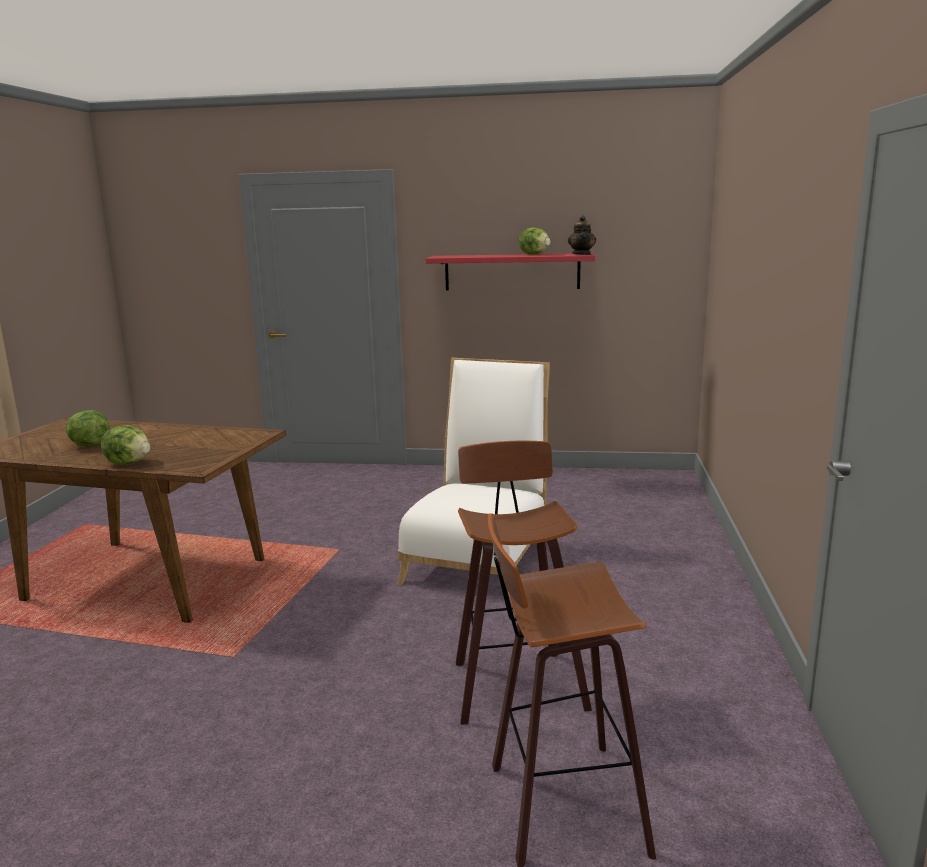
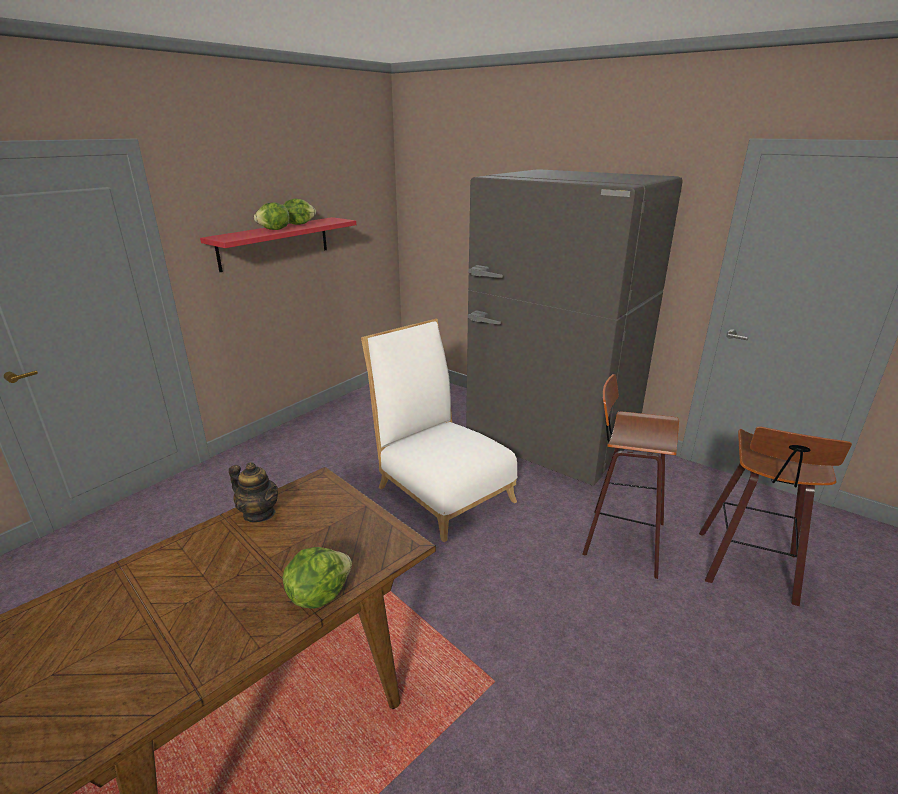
camera: 60 degrees left, 10 degrees up
lettuce [66,410,110,447] -> lettuce moved to [254,202,289,230]
teapot [568,215,596,255] -> teapot moved to [229,462,278,522]
none -> grey fridge [466,169,683,486]

